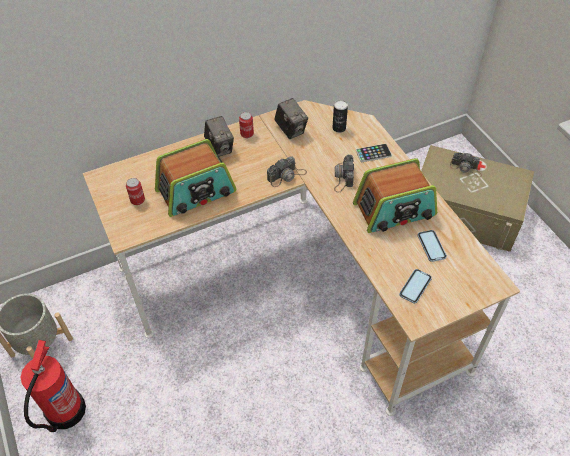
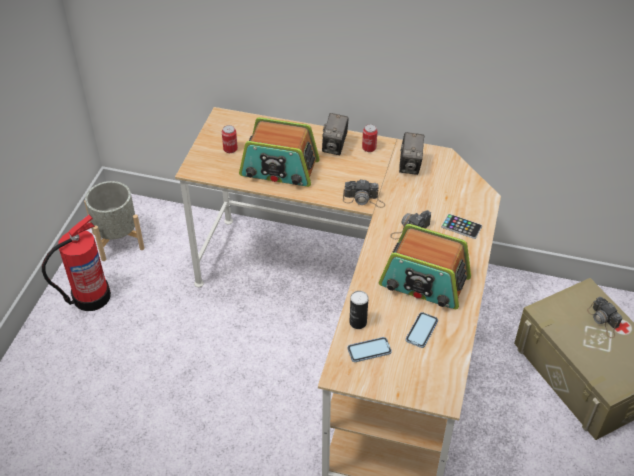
camera: 40 degrees right, 5 degrees down
can [332,100,348,133] -> can moved to [349,291,369,329]

